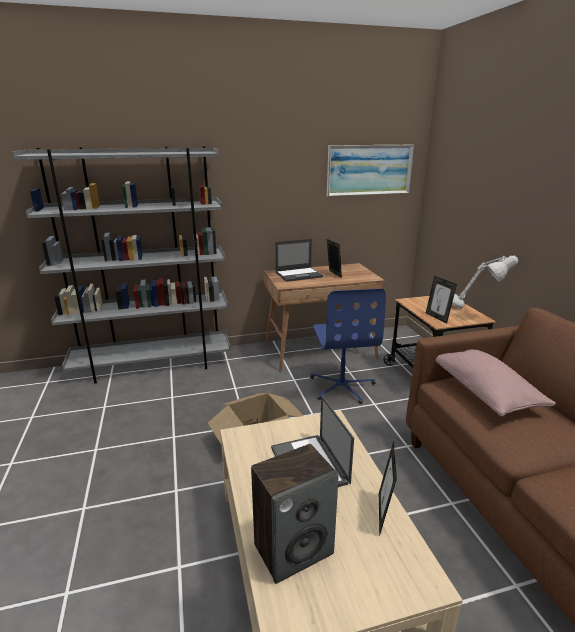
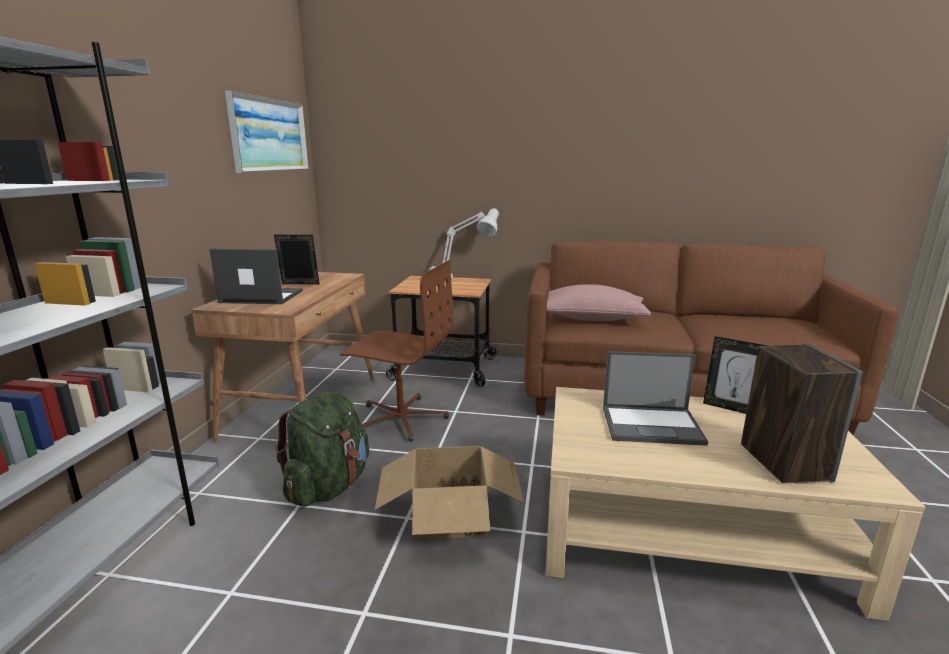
camera: 65 degrees left, 5 degrees down
laptop [275,239,323,282] -> laptop turned 90 degrees counterclockwise [210,249,303,304]
blue office chair [310,288,386,404] -> brown office chair [340,260,454,442]
picture frame [426,276,457,324] -> none
none -> green backpack [275,392,369,507]

